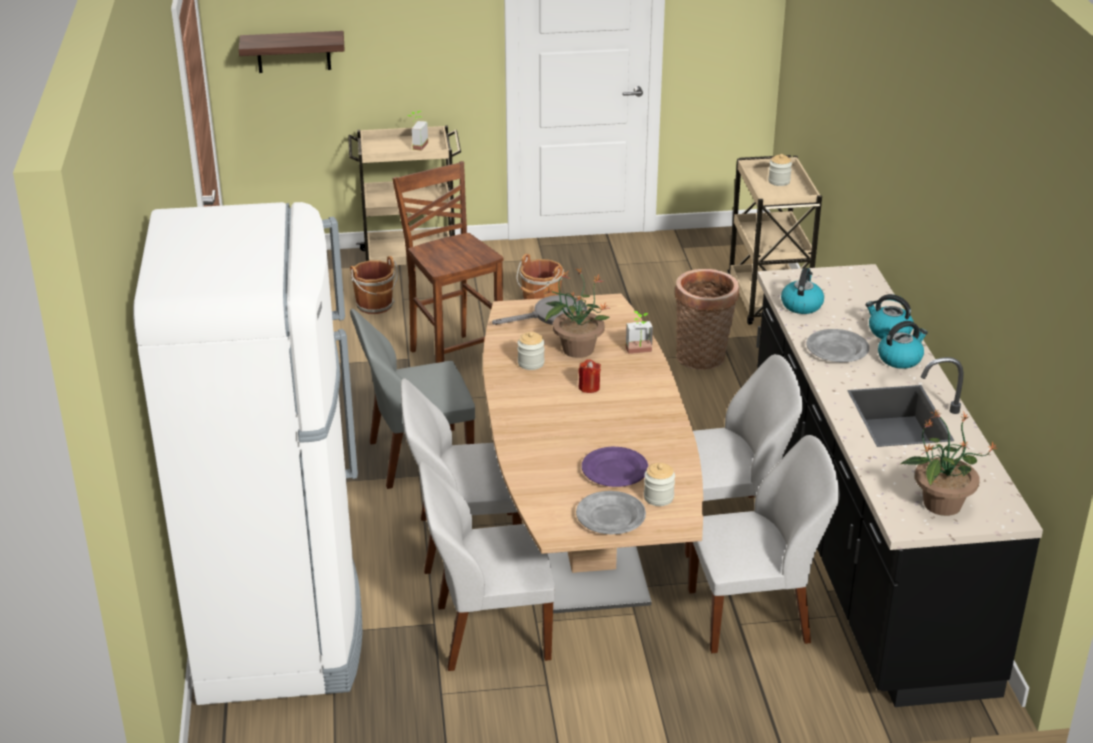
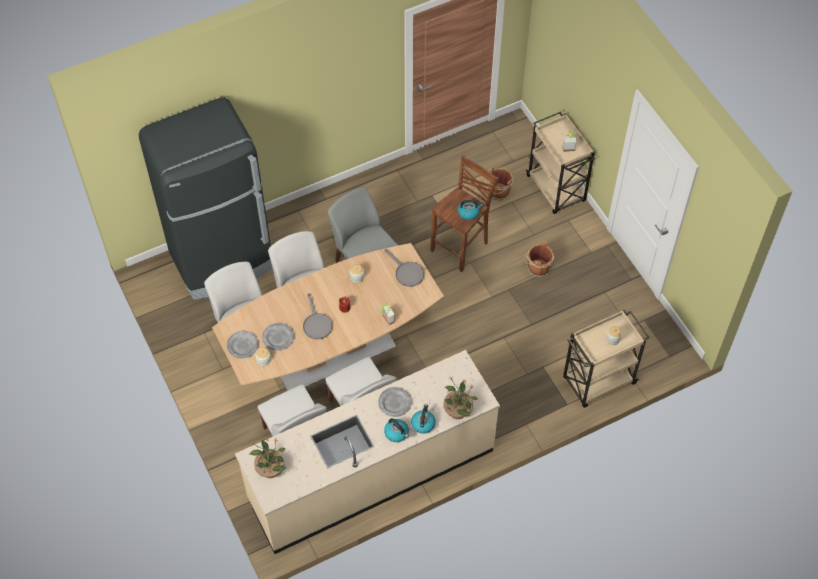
camera: 70 degrees right, 25 degrees up
white fridge [133,202,363,705] -> black fridge [139,97,272,300]
shelf [238,31,345,73] -> none
potted plant [543,268,610,358] -> potted plant moved to [443,378,478,419]
purple plate [582,447,648,487] -> grey plate [262,323,294,351]
basket [675,269,739,370] -> none
black counter [756,264,1043,707] -> beige counter [235,350,500,554]
kettle [781,268,824,314] -> kettle moved to [458,200,483,220]
none -> grey frying pan [303,293,332,340]

